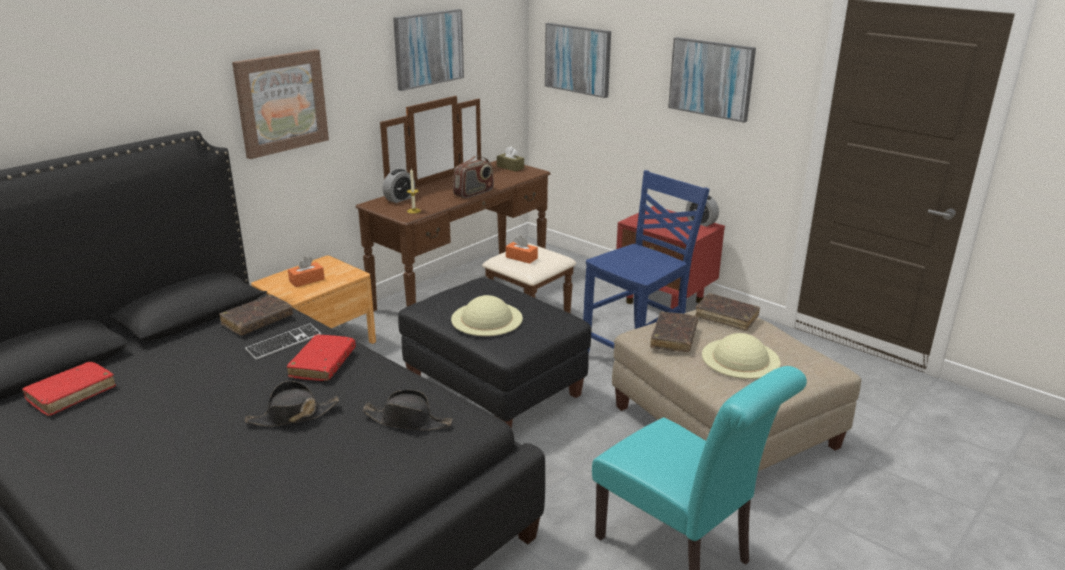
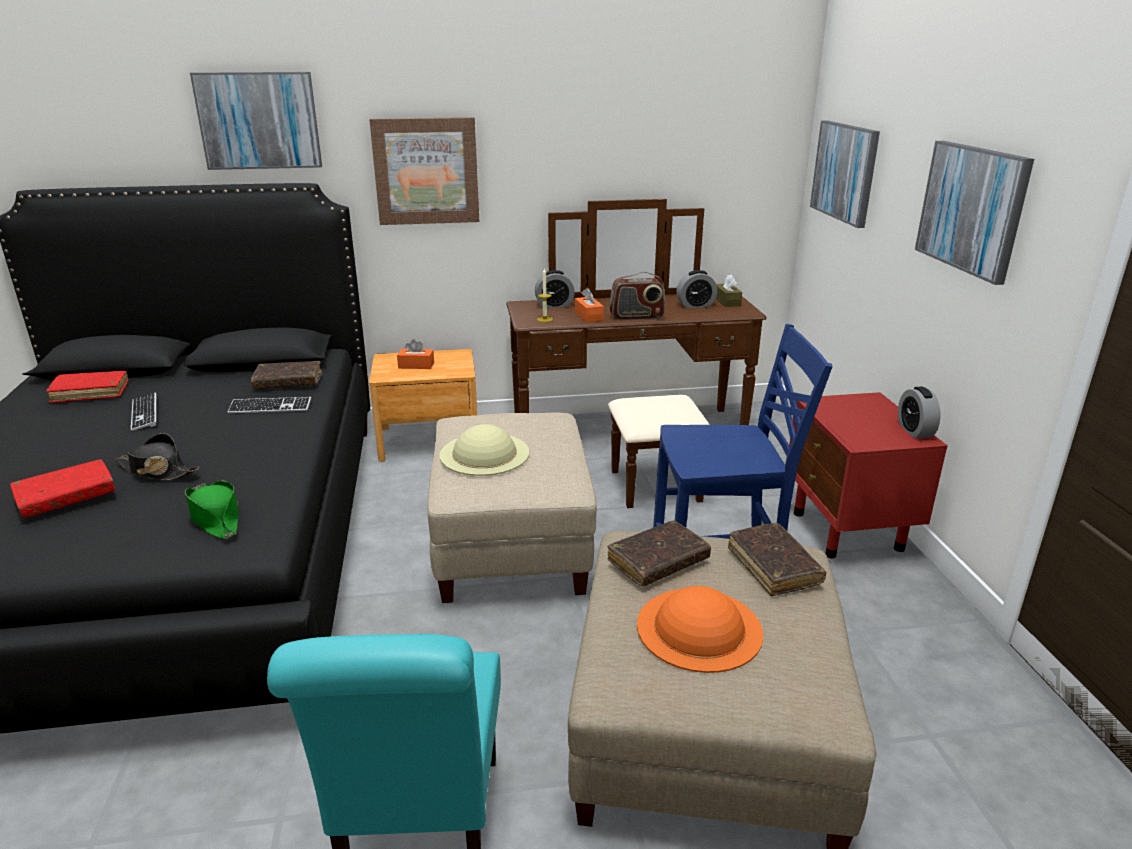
camera: 40 degrees right, 0 degrees up
red book [287,334,356,381] -> red book moved to [10,459,115,518]
black hat [362,390,452,430] -> green hat [185,481,238,539]
picture [393,9,464,91] -> picture moved to [190,72,322,170]
black ottoman [398,278,592,429] -> beige ottoman [427,412,597,603]
orange tissue box [506,236,538,264] -> orange tissue box moved to [575,288,604,322]
beige hat [702,333,780,379] -> orange hat [637,586,763,673]
none -> keyboard [131,392,157,431]
none -> alarm clock [676,270,717,308]

